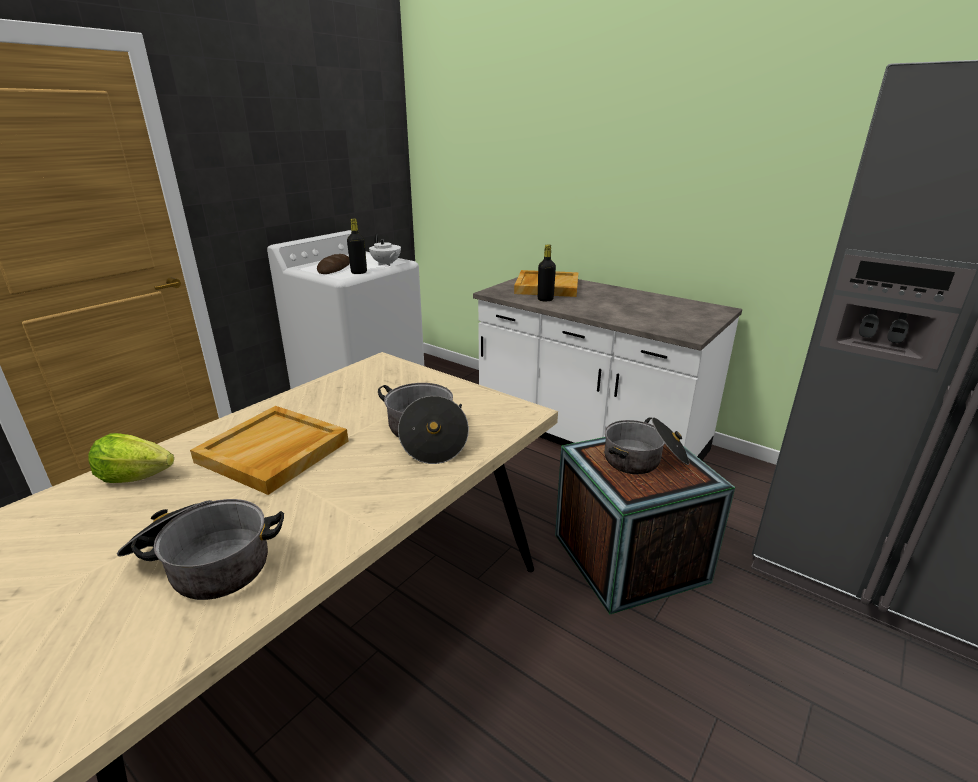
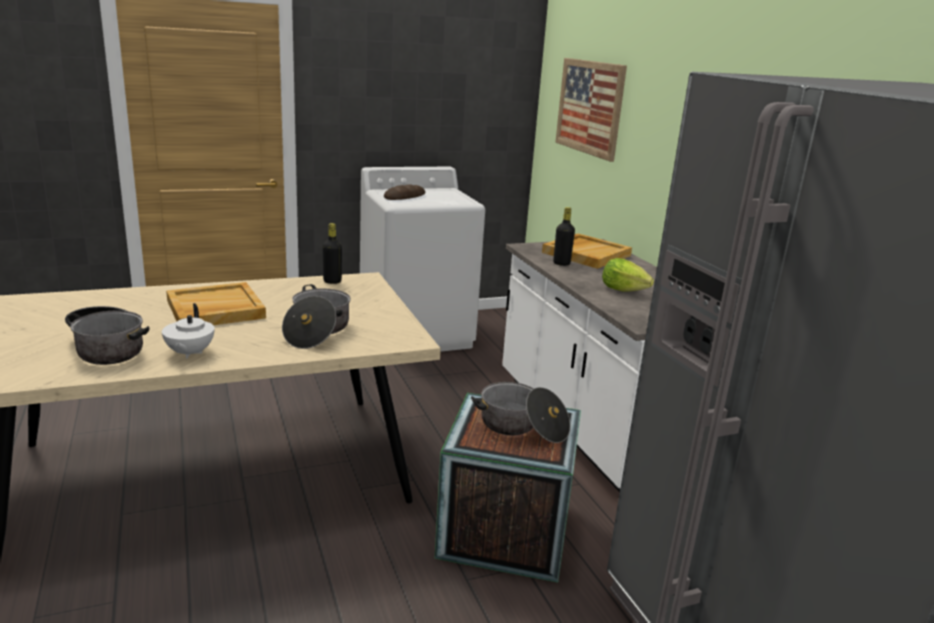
camera: 30 degrees right, 5 degrees down
lettuce [89,433,174,483] -> lettuce moved to [602,258,654,291]
black bottle [347,219,367,274] -> black bottle moved to [322,223,342,284]
white teapot [369,234,401,266] -> white teapot moved to [162,303,215,359]
none -> picture [555,58,627,162]

